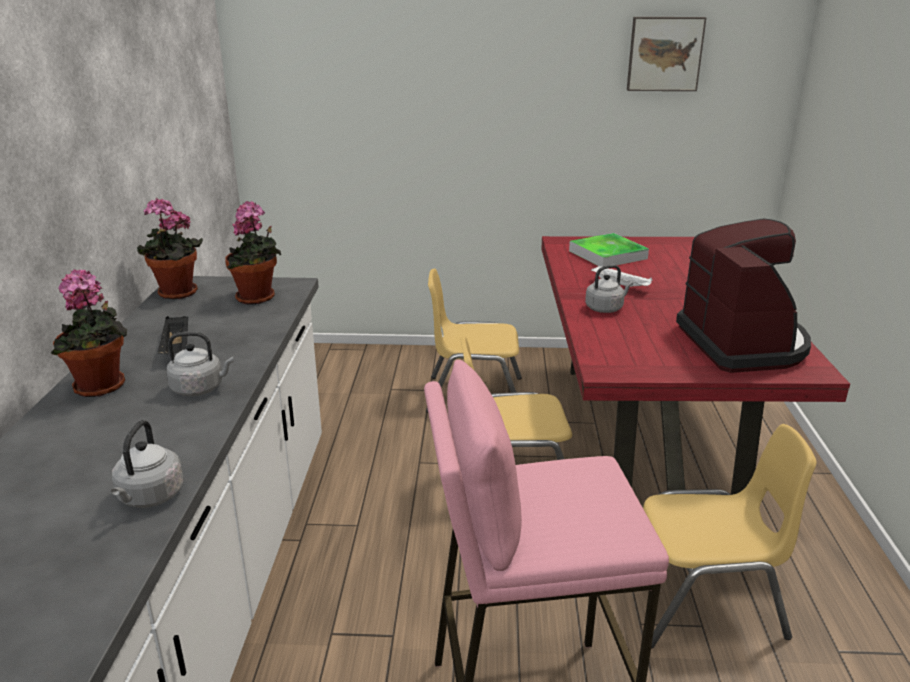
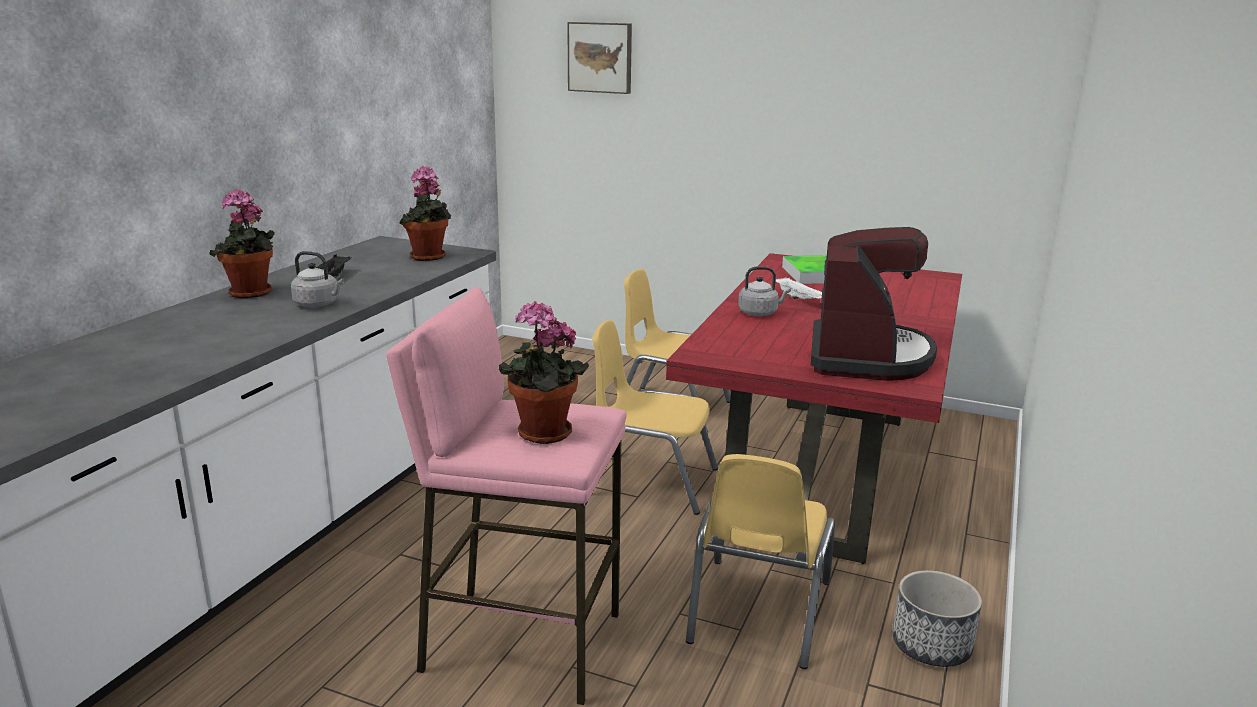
camera: 20 degrees right, 5 degrees down
grey kettle [111,420,184,508] -> none
potted plant [137,198,203,299] -> potted plant moved to [498,301,589,444]
picture [627,17,706,91] -> picture moved to [567,22,632,94]
yellow chair [643,424,816,648] -> yellow chair turned 90 degrees clockwise [686,454,835,669]
none -> planter [893,570,982,667]

